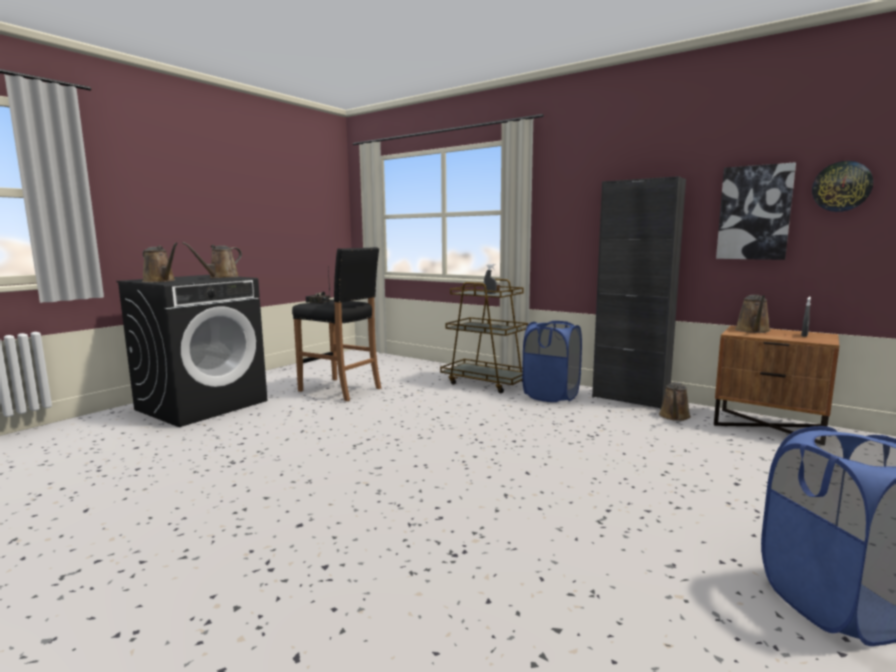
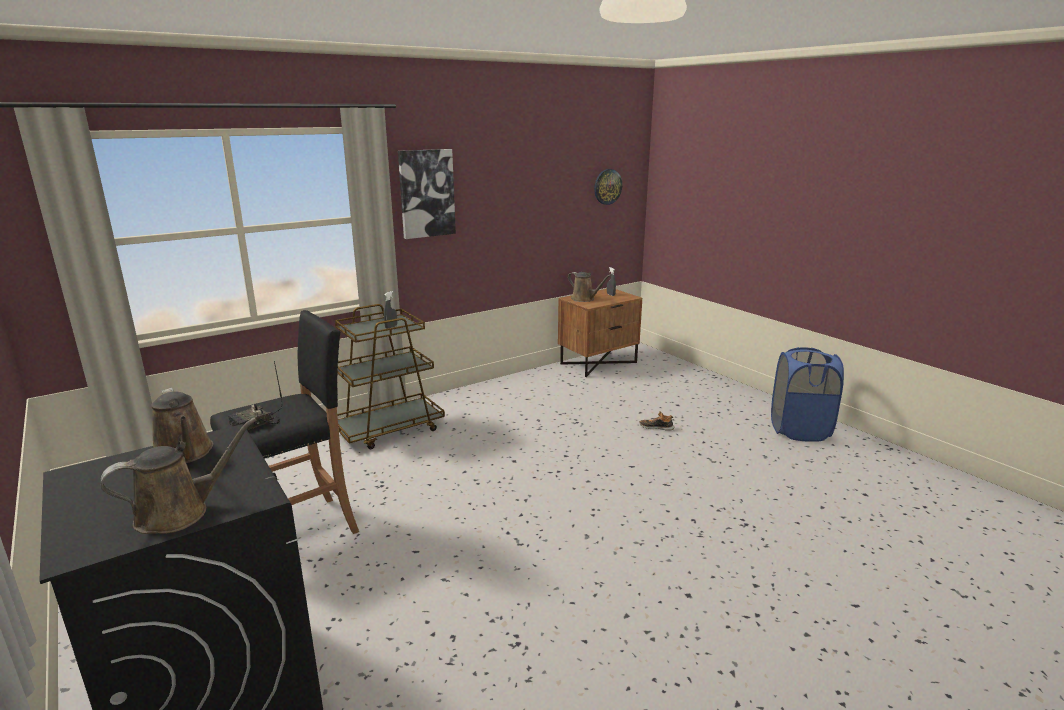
camera: 70 degrees left, 10 degrees up
blue laundry basket [522,321,582,402] -> none
black cabinet [592,176,686,409] -> none
brown watering can [659,382,691,421] -> none
picture [716,162,796,260] -> picture moved to [398,149,456,239]
none -> shoe [639,411,674,431]

